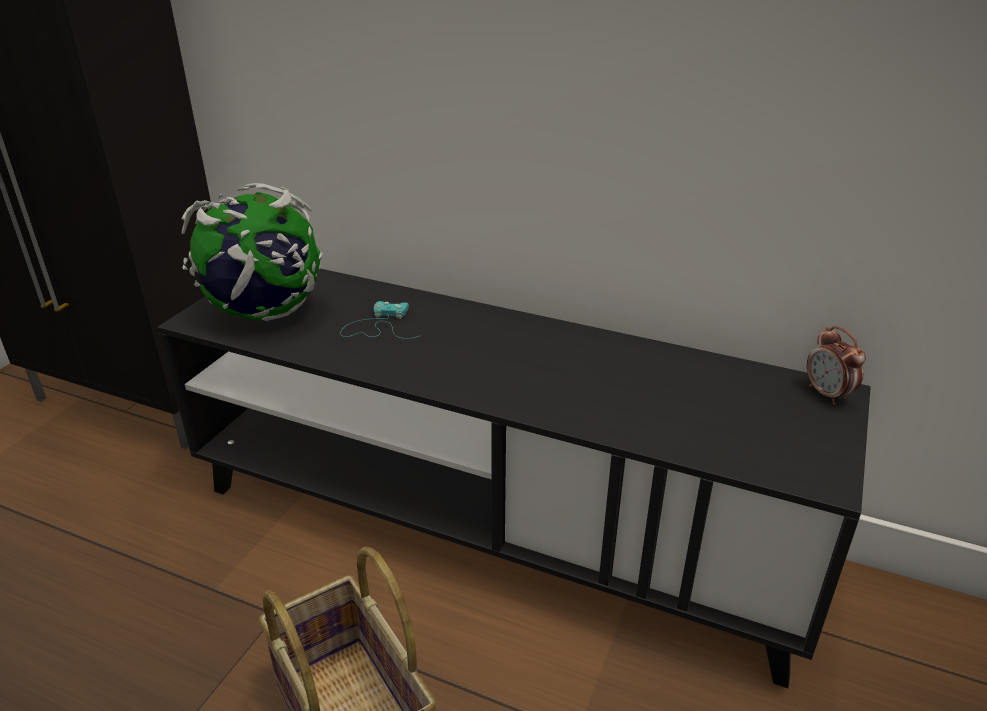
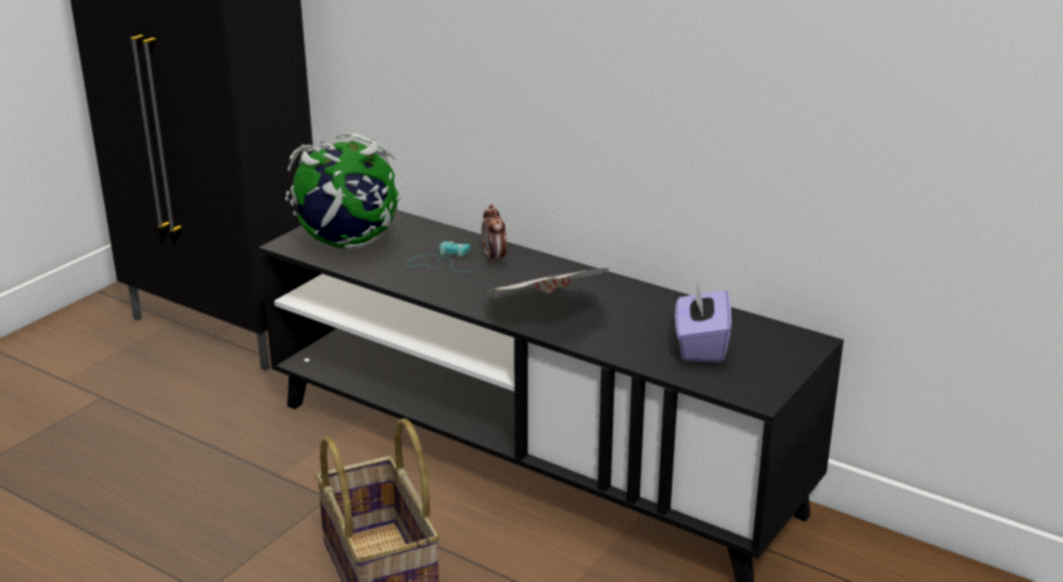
camera: 10 degrees right, 5 degrees down
alarm clock [807,326,866,405] -> alarm clock moved to [482,204,507,264]
none -> newspaper [486,268,609,294]
none -> purple tissue box [675,282,732,363]

